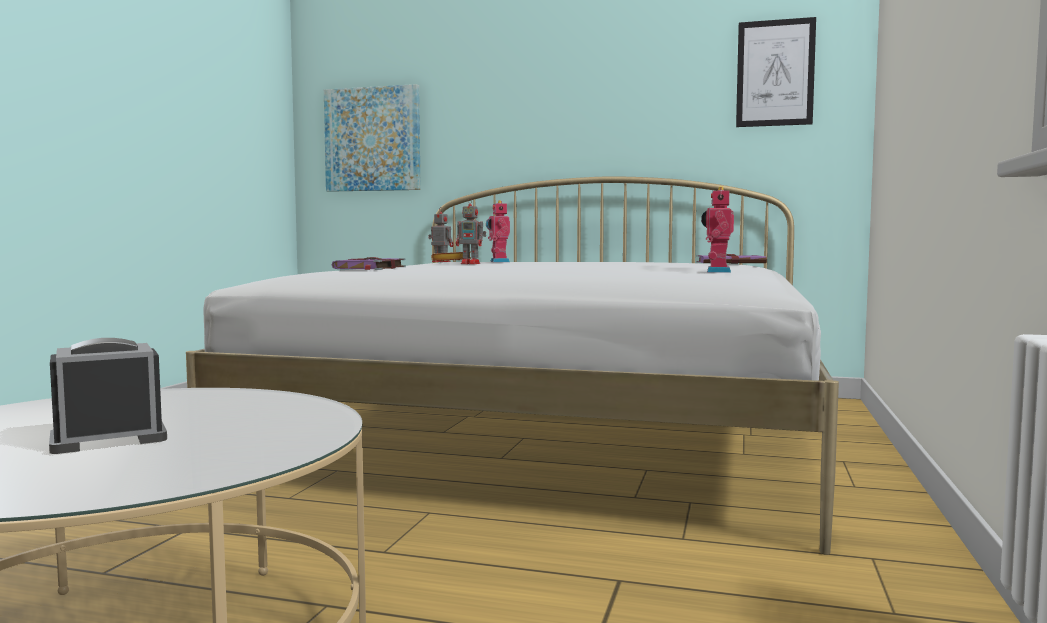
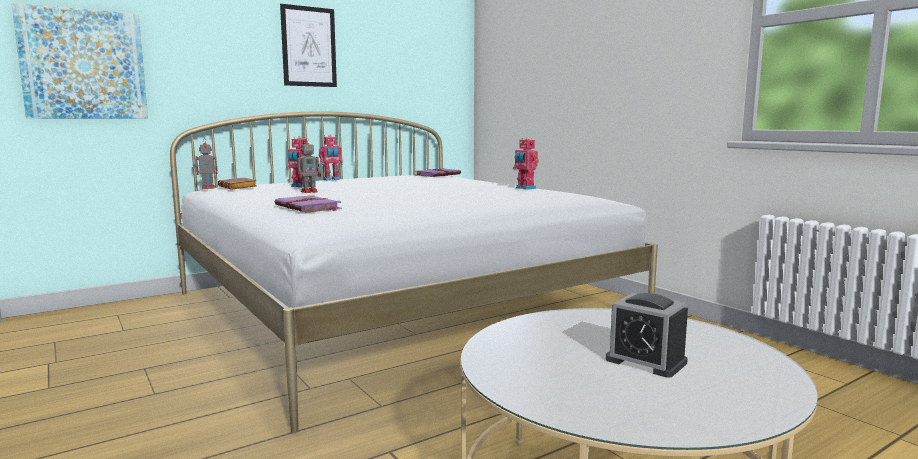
camera: 50 degrees left, 5 degrees up
alarm clock [49,338,167,454] -> alarm clock turned 60 degrees counterclockwise [606,293,688,378]
picture [736,17,816,127] -> picture moved to [280,4,337,87]
none -> toy robot [319,135,343,181]

